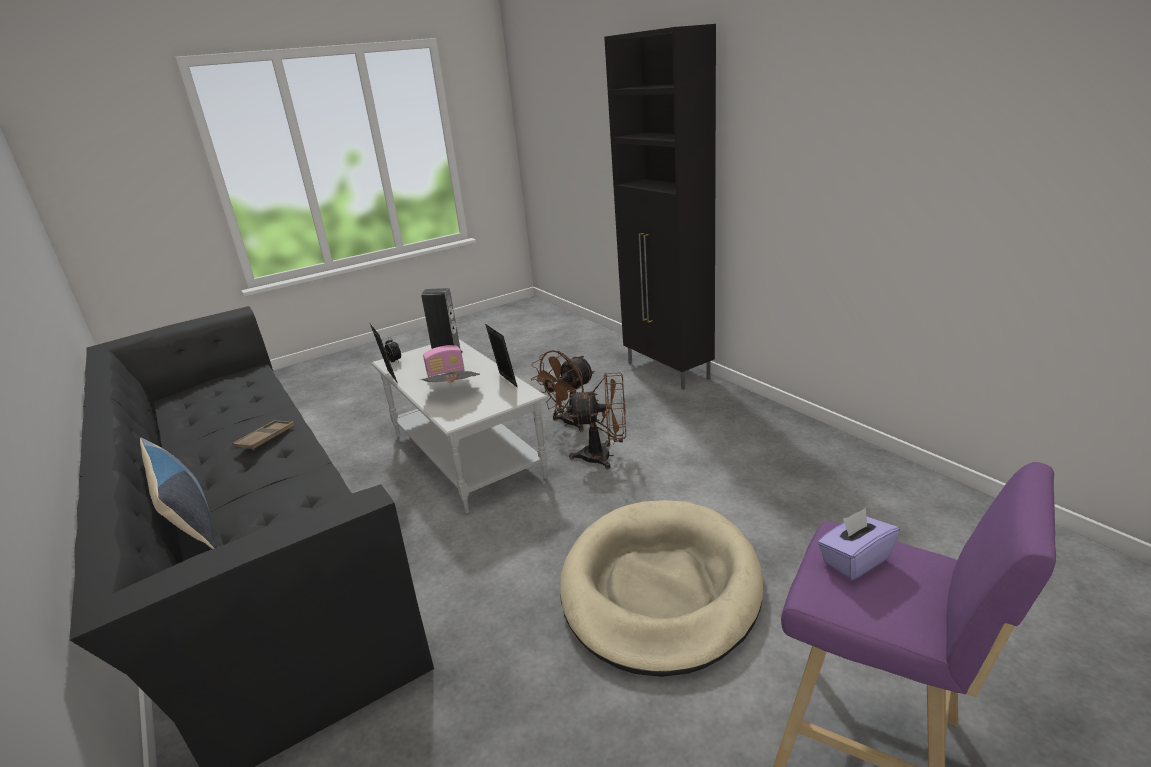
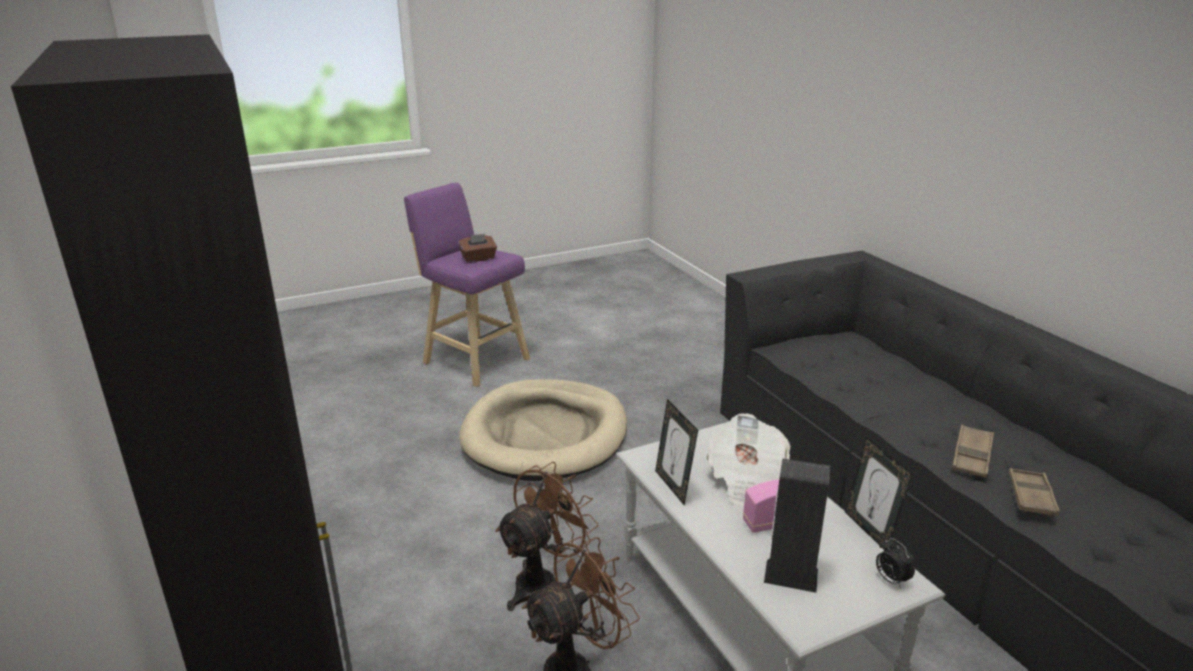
camera: 175 degrees left, 0 degrees up
pillow [140,438,216,549] -> none
brown fan [566,373,626,469] -> brown fan turned 120 degrees clockwise [495,462,599,611]
purple tissue box [818,508,900,580] -> brown tissue box [458,234,497,263]
none -> brown tray [1009,468,1060,517]

